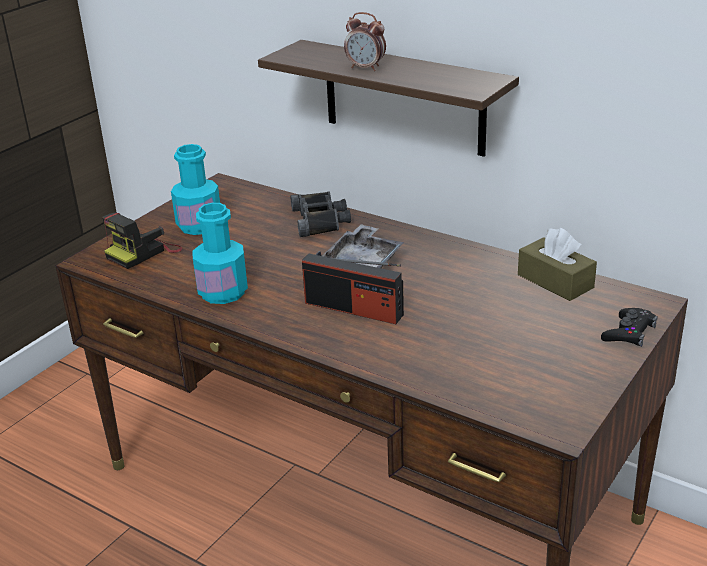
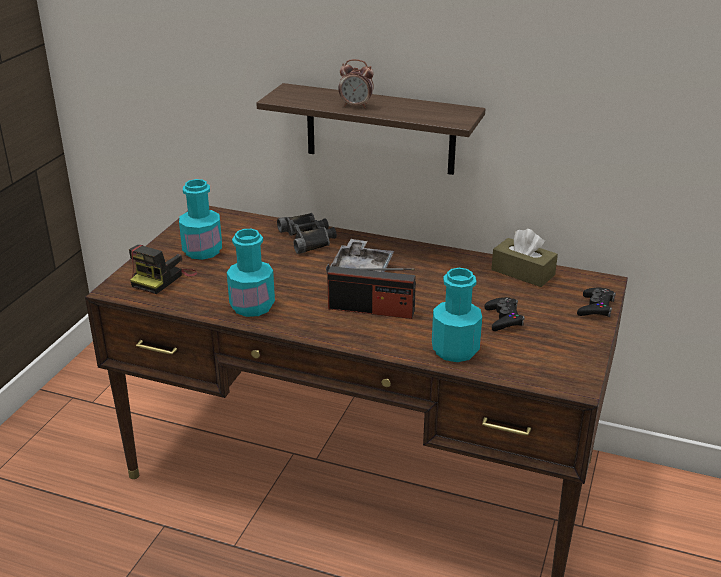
camera: 15 degrees left, 0 degrees up
none -> turquoise bottle [432,268,482,362]
none -> black game controller [484,297,525,331]

